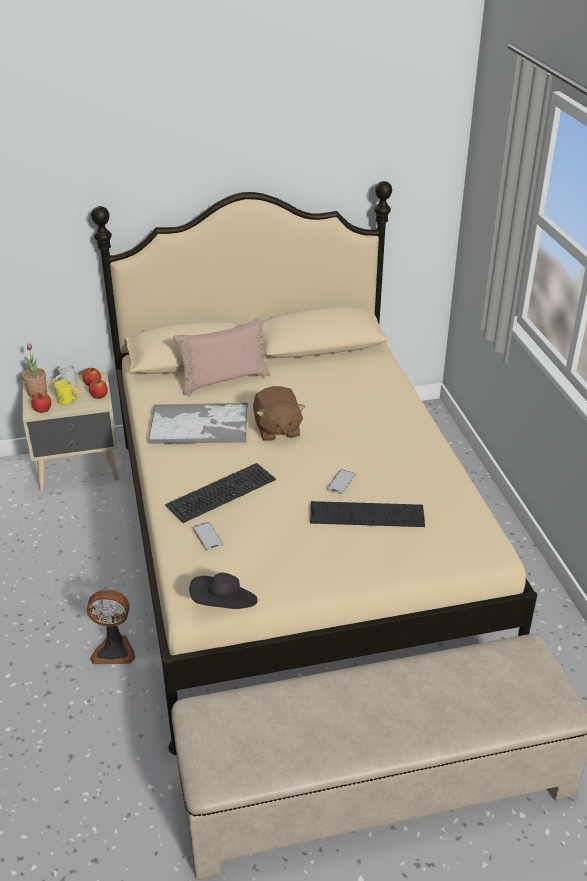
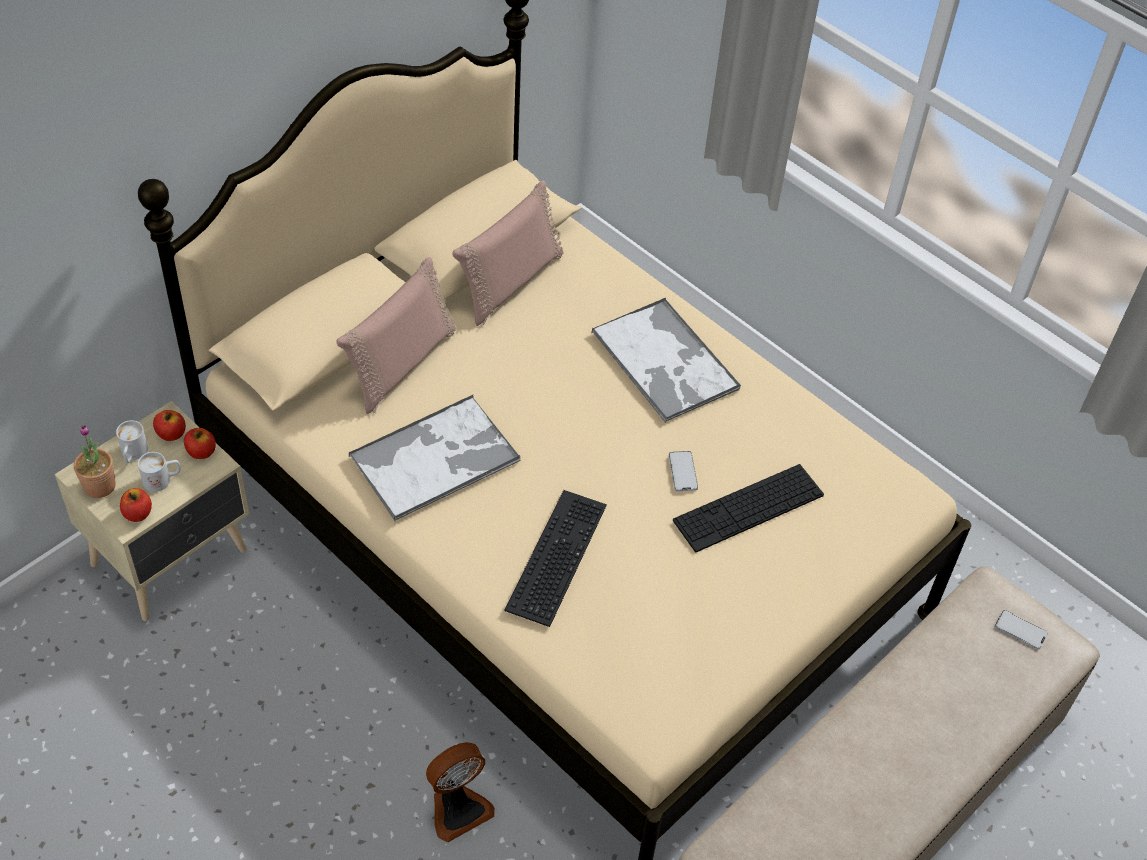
camera: 35 degrees left, 15 degrees up
yellow mug [54,380,79,405] -> white mug [138,452,181,492]
black hat [189,572,258,609] -> none
phone [193,522,223,551] -> phone moved to [995,610,1048,649]
brown plush toy [253,386,305,441] -> none
none -> beige pillow [452,180,563,326]
none -> tray [591,298,741,423]

